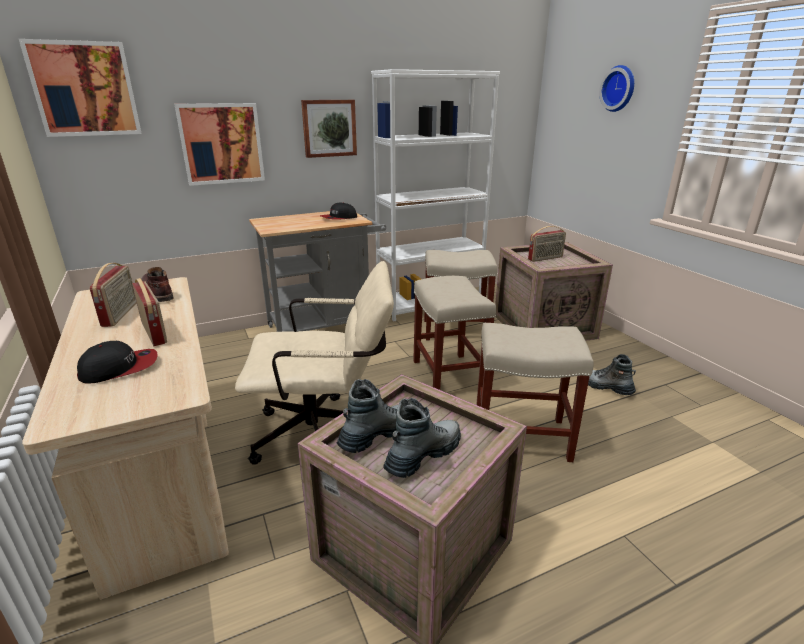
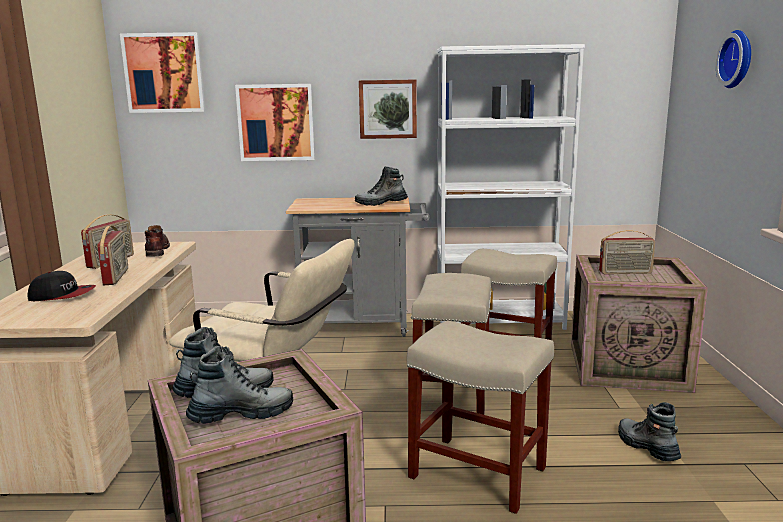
camera: 25 degrees right, 10 degrees down
cap [320,202,357,220] -> boot [355,166,408,206]

